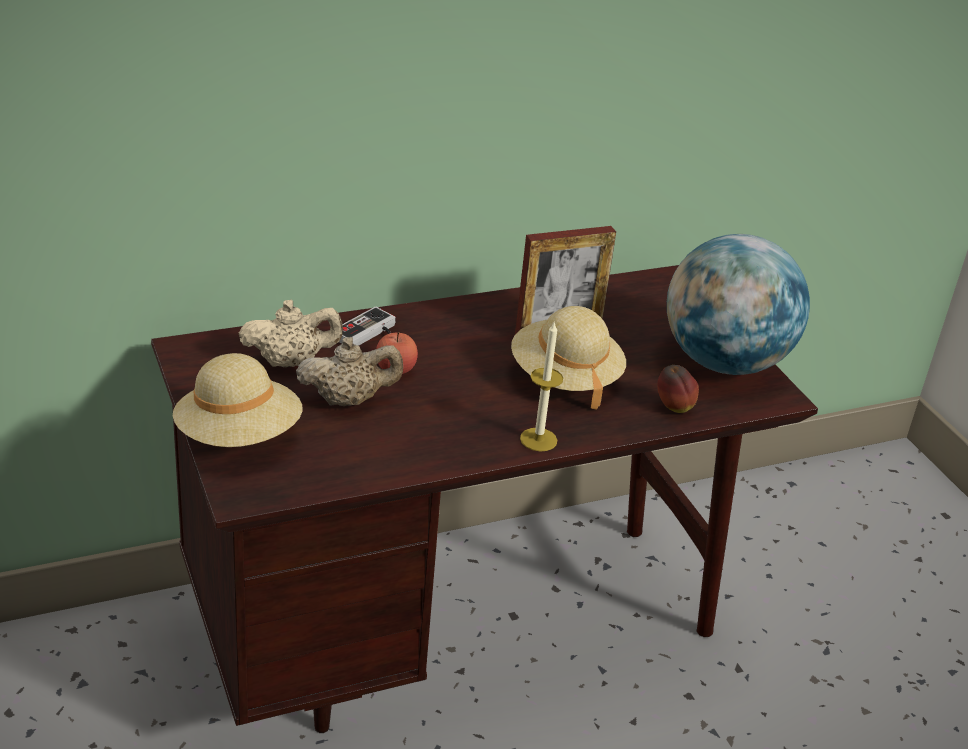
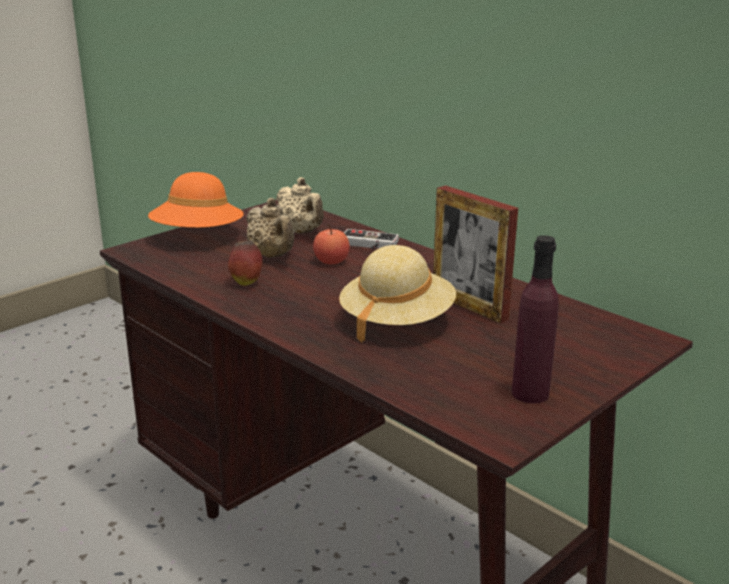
camera: 70 degrees right, 10 degrees down
beige hat [173,353,302,447] -> orange hat [148,172,244,228]
candle [520,321,563,451] -> none
apple [657,365,699,413] -> apple moved to [228,240,263,286]
globe [667,234,810,375] -> purple bottle [512,235,559,403]

